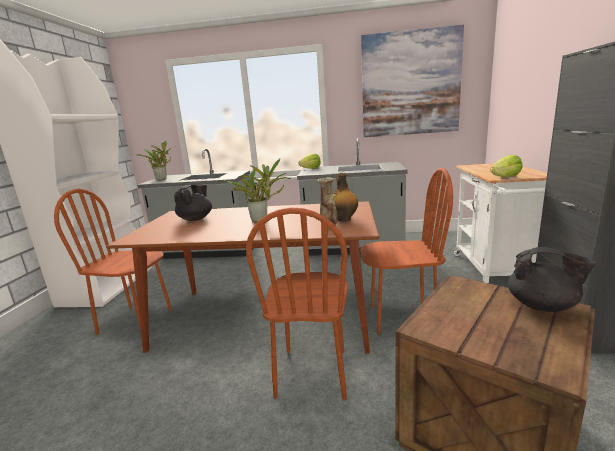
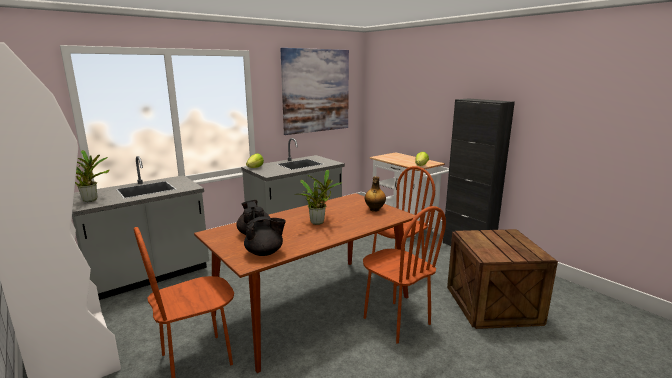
camera: 45 degrees left, 0 degrees up
vase [317,177,338,230] -> none
black teapot [508,247,596,312] -> black teapot moved to [244,217,286,256]

